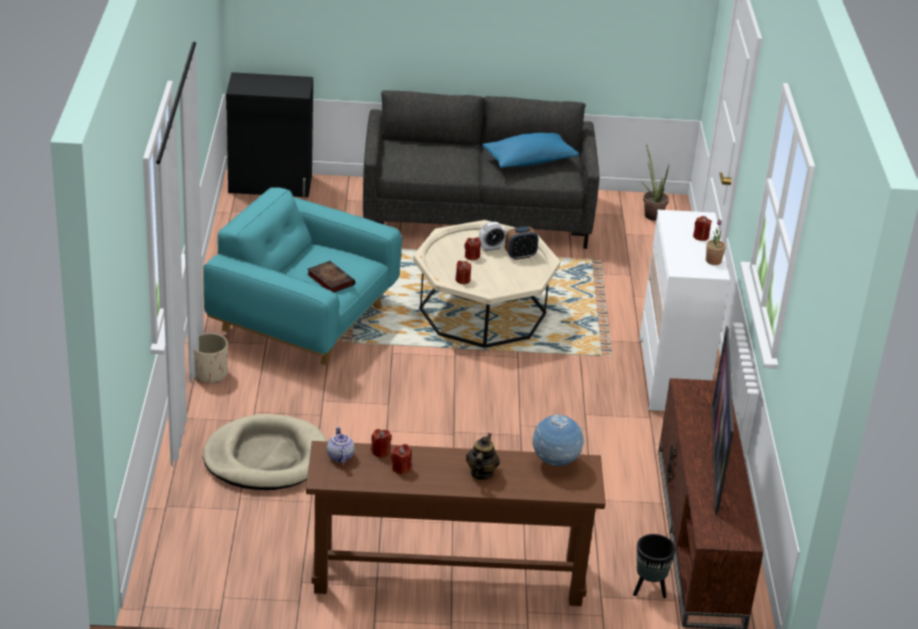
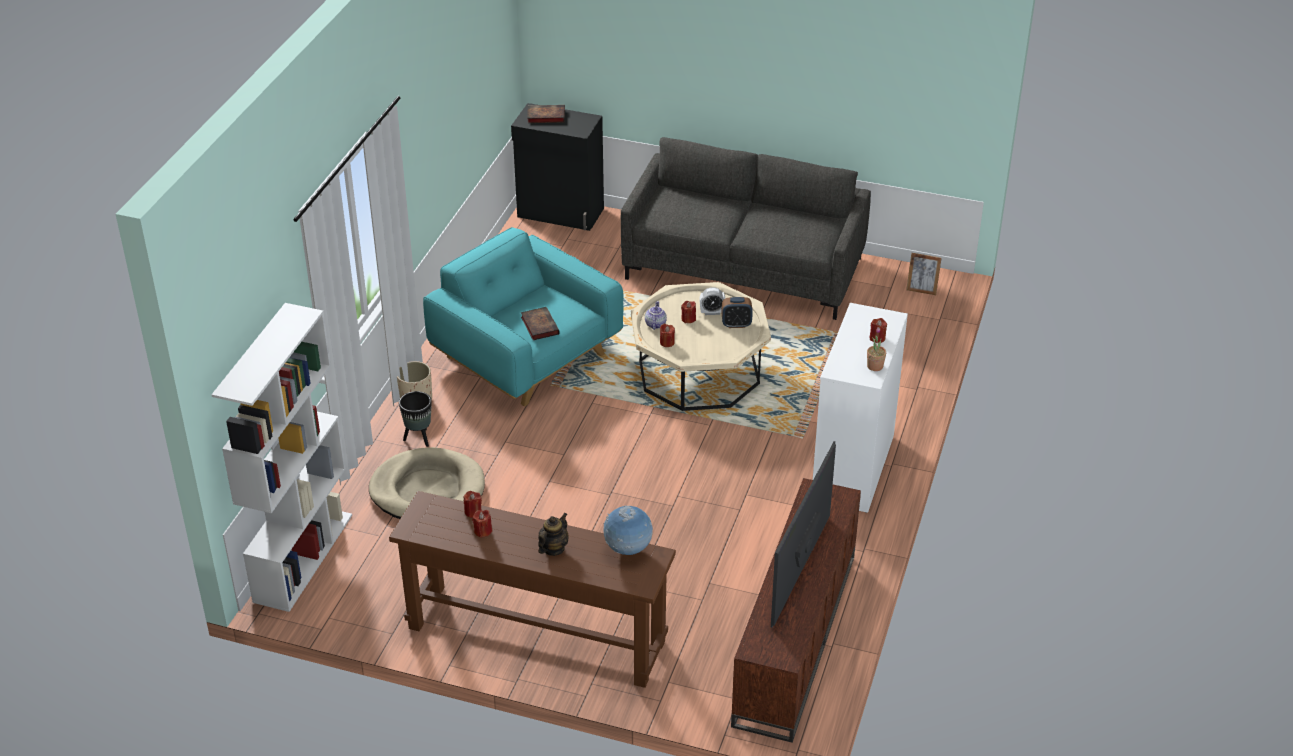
camera: 20 degrees right, 5 degrees up
teapot [327,427,355,464] -> teapot moved to [645,301,667,330]
blue pillow [482,133,579,168] -> none
black planter [633,534,676,598] -> black planter moved to [399,391,432,447]
potted plant [642,144,669,221] -> picture frame [906,253,942,295]
none -> white bookcase [211,303,352,612]
none -> book [527,105,565,123]

